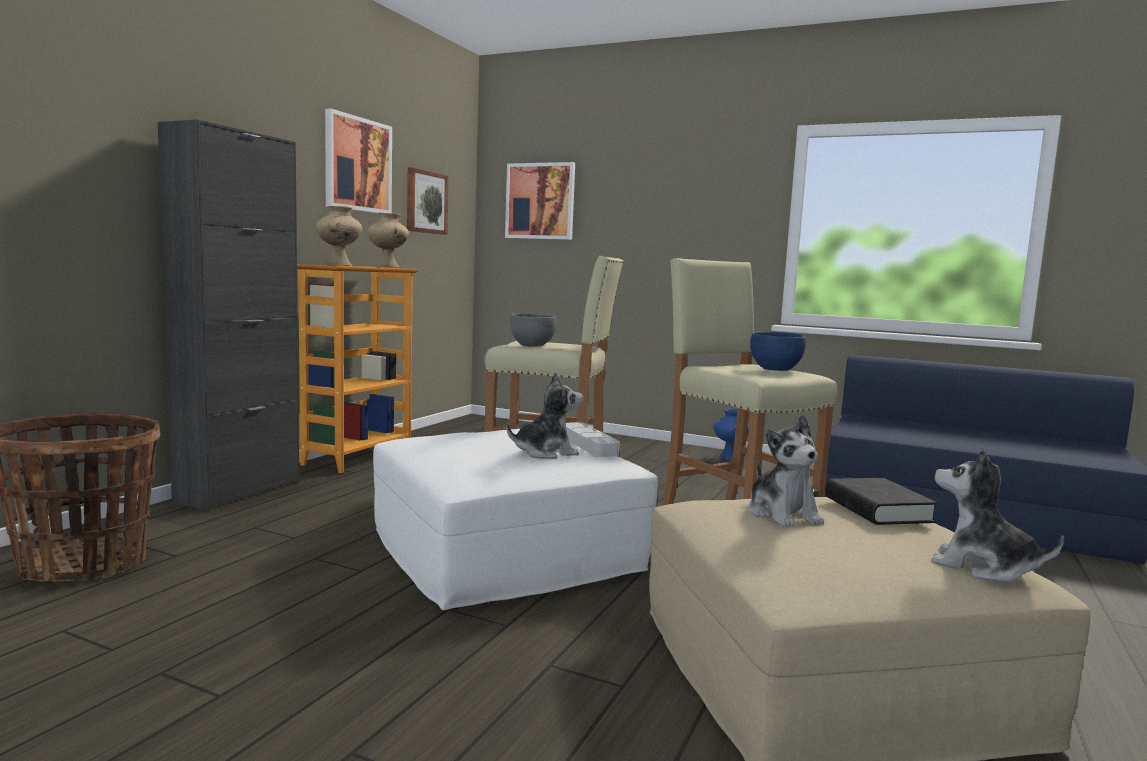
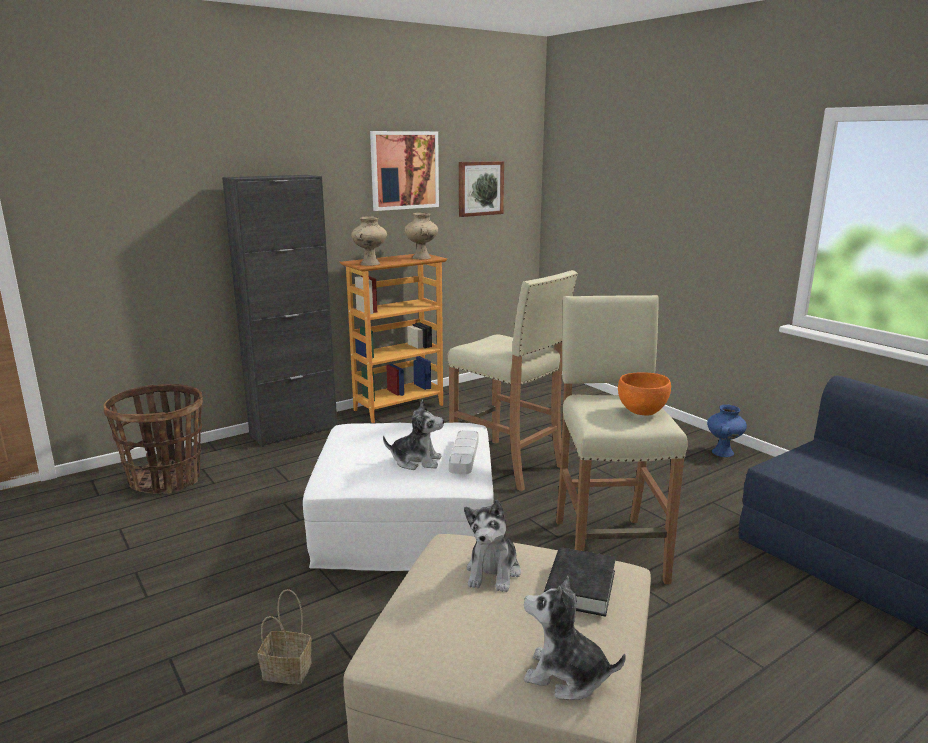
camera: 30 degrees right, 10 degrees up
picture [505,162,575,240] -> none
grey bowl [510,313,557,347] -> none
blue bowl [750,332,806,371] -> orange bowl [618,372,671,416]
plush toy [931,448,1064,582] -> plush toy turned 45 degrees counterclockwise [524,576,626,700]
none -> basket [257,589,312,684]

